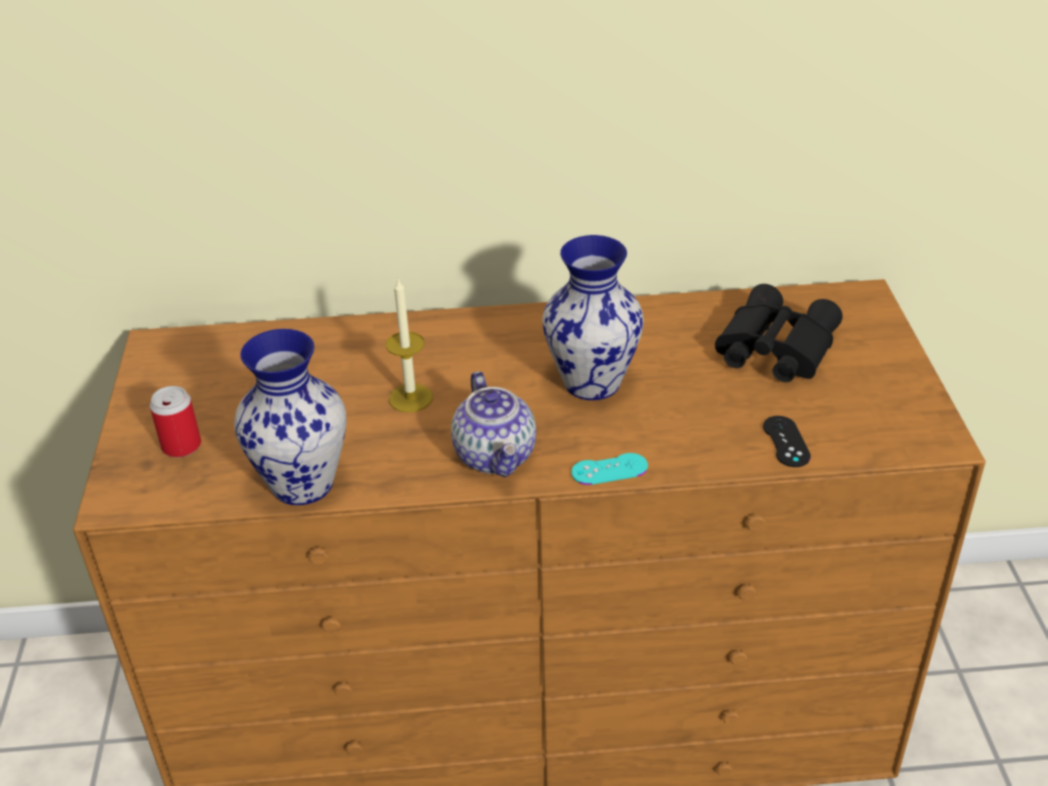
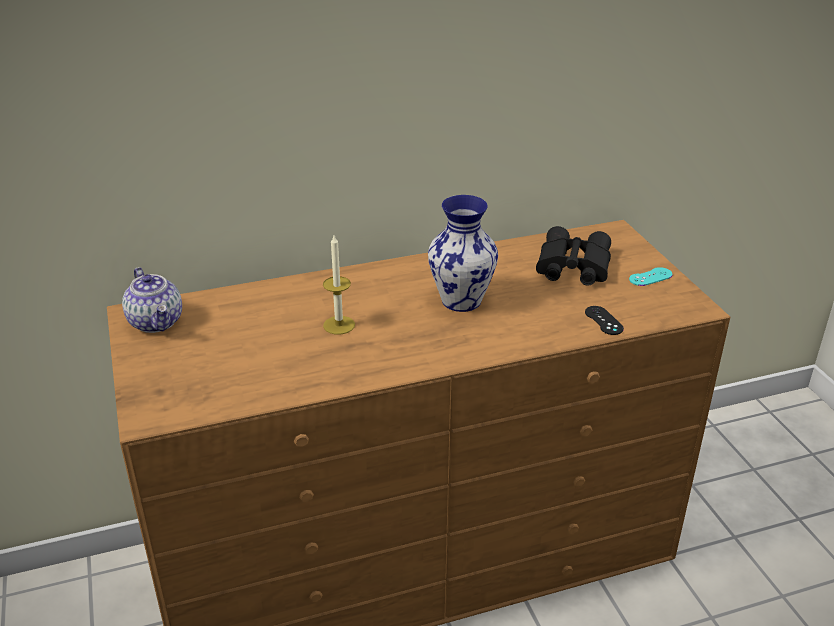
camera: 15 degrees left, 5 degrees down
can [150,386,201,457] -> none
vase [234,329,346,505] -> none
teapot [451,371,536,477] -> teapot moved to [122,267,182,333]
turquoise game controller [571,453,648,485] -> turquoise game controller moved to [629,267,673,286]

